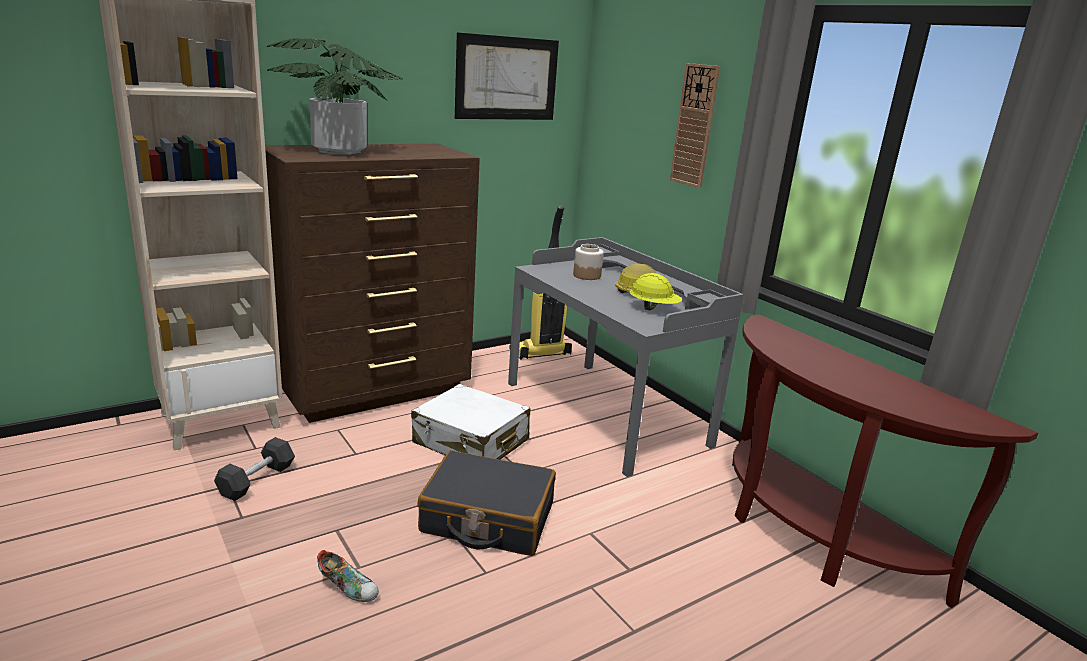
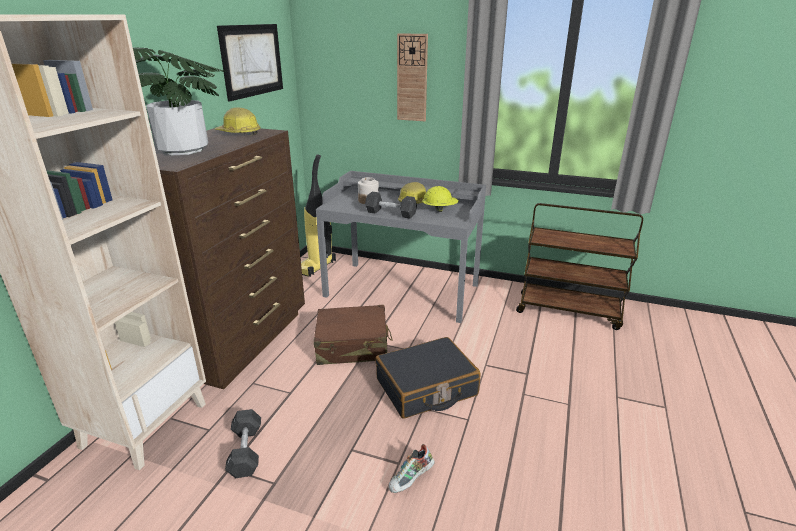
camera: 35 degrees left, 5 degrees up
shoe [317,550,379,602] -> shoe turned 150 degrees clockwise [389,444,435,493]
white suitcase [411,384,530,460] -> brown suitcase [314,305,393,365]
brown console table [732,314,1038,608] -> brown cart [516,203,643,330]
none -> hard hat [214,107,260,136]
none -> black dumbbell [365,192,417,219]

